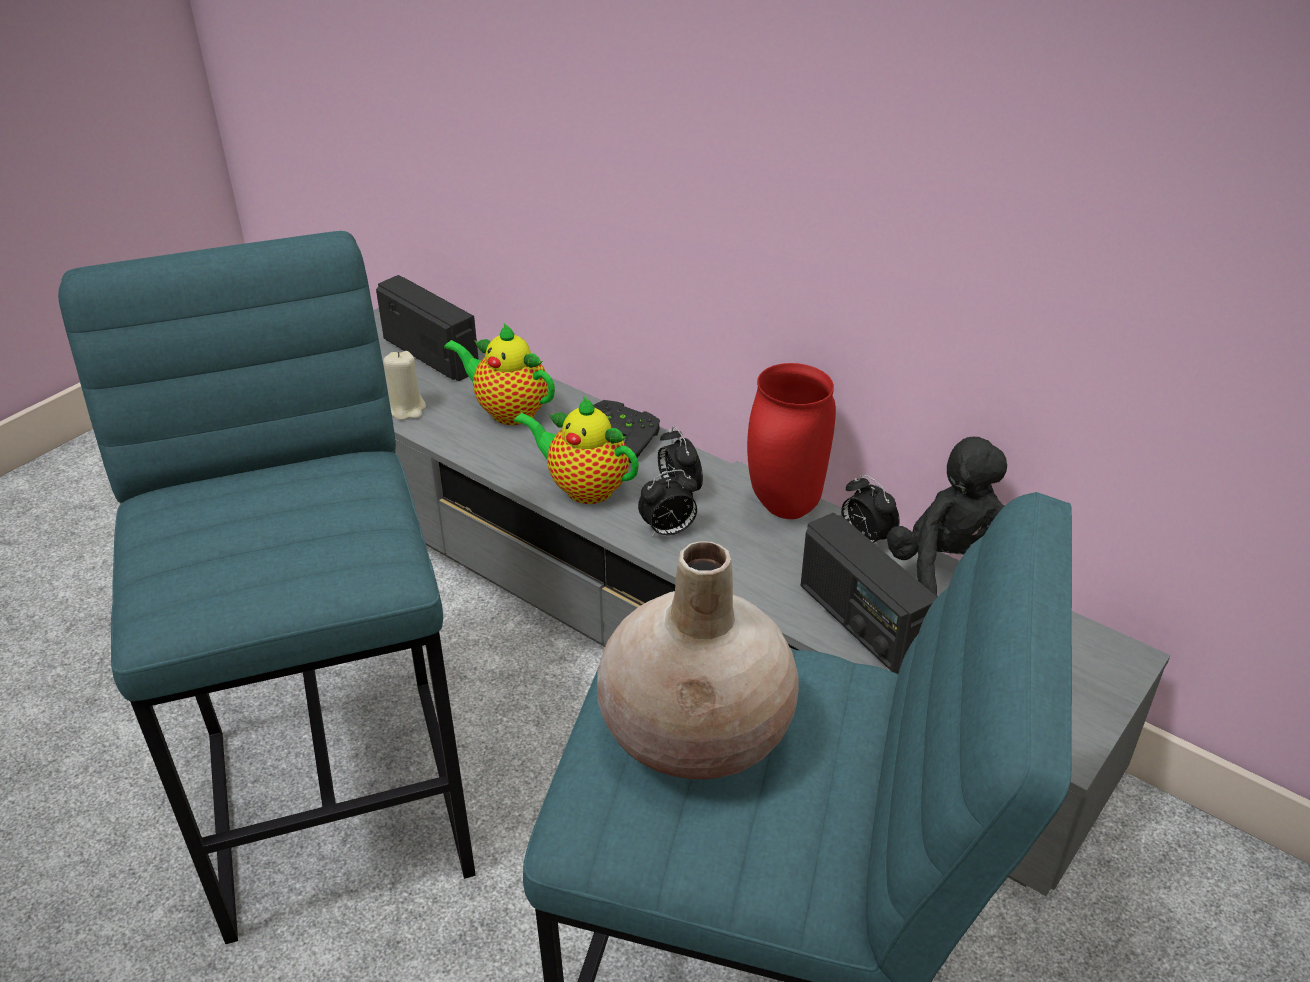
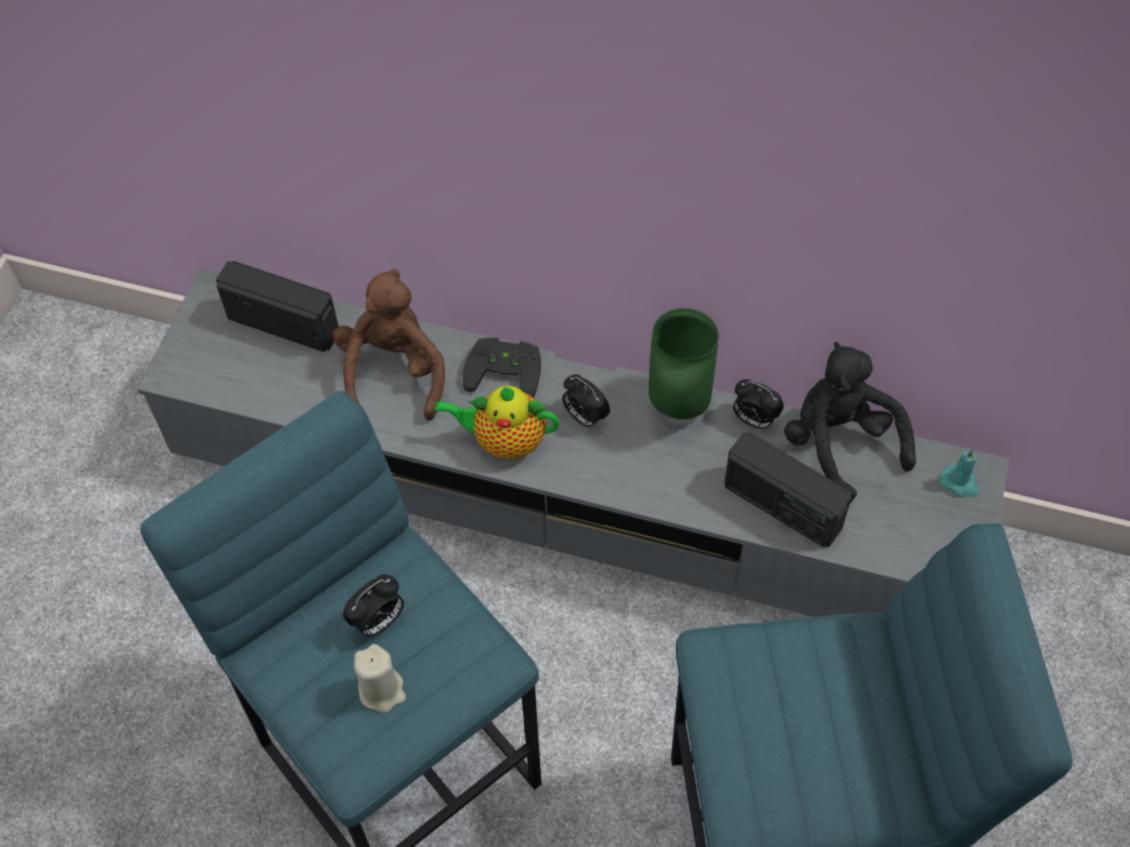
camera: 20 degrees left, 20 degrees up
beige candle [383,351,426,420] -> beige candle moved to [354,644,406,713]
teapot [444,322,555,425] -> brown plush toy [333,269,445,421]
beige vase [597,541,799,779] -> none
alarm clock [638,470,697,537] -> alarm clock moved to [343,574,404,637]
red vase [747,363,836,519] -> green vase [649,308,719,420]
none -> turquoise candle [940,449,979,497]

